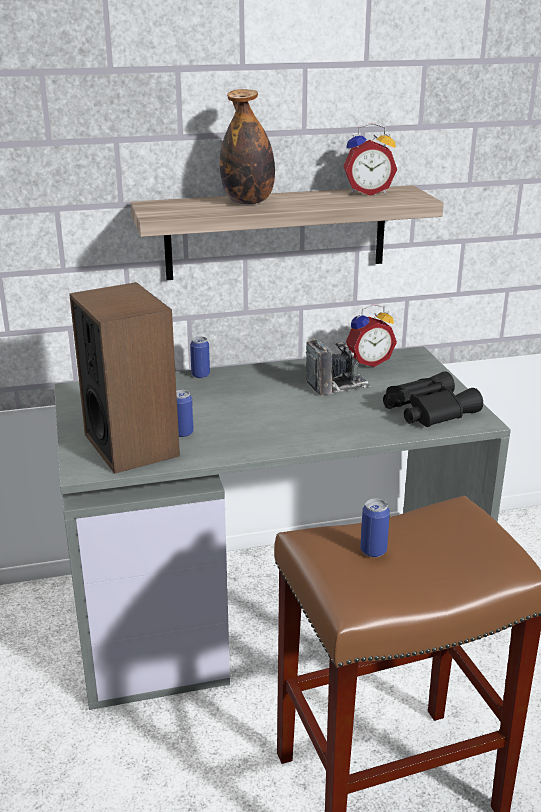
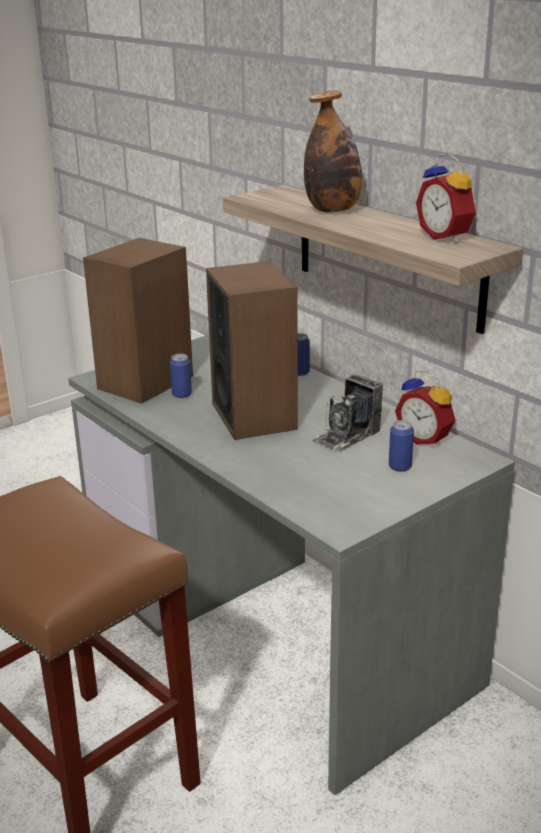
camera: 65 degrees right, 0 degrees up
camera [306,338,371,396] -> camera turned 90 degrees clockwise [312,374,383,452]
can [360,498,390,557] -> can moved to [389,420,414,472]
black binoculars [383,371,483,427] -> none
none -> speaker [206,261,298,440]

